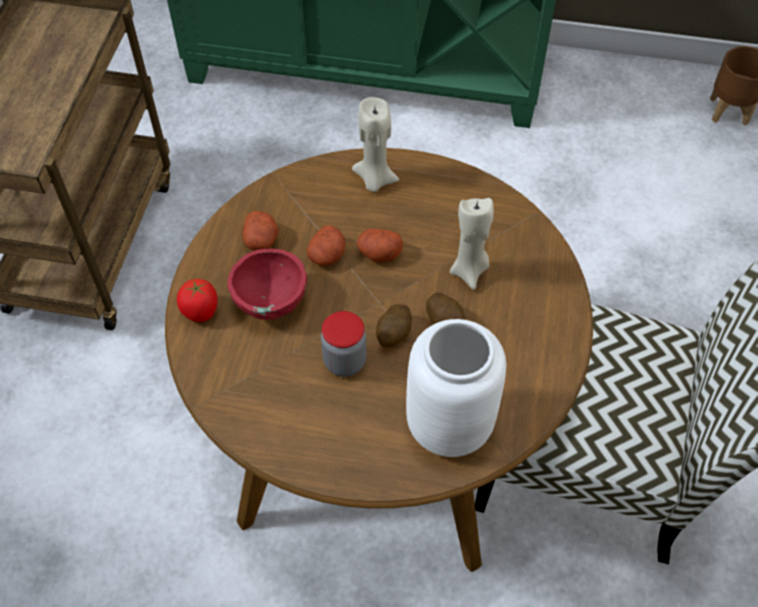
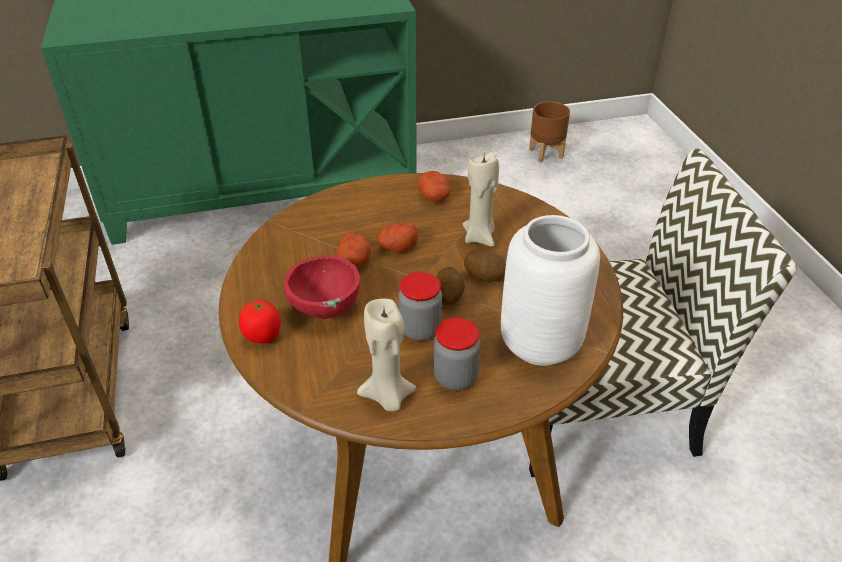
camera: 25 degrees left, 15 degrees down
potato [242,211,279,251] -> potato moved to [417,171,450,202]
beige candle [352,97,399,192] -> beige candle moved to [357,299,416,411]
none -> jar [433,318,480,390]

